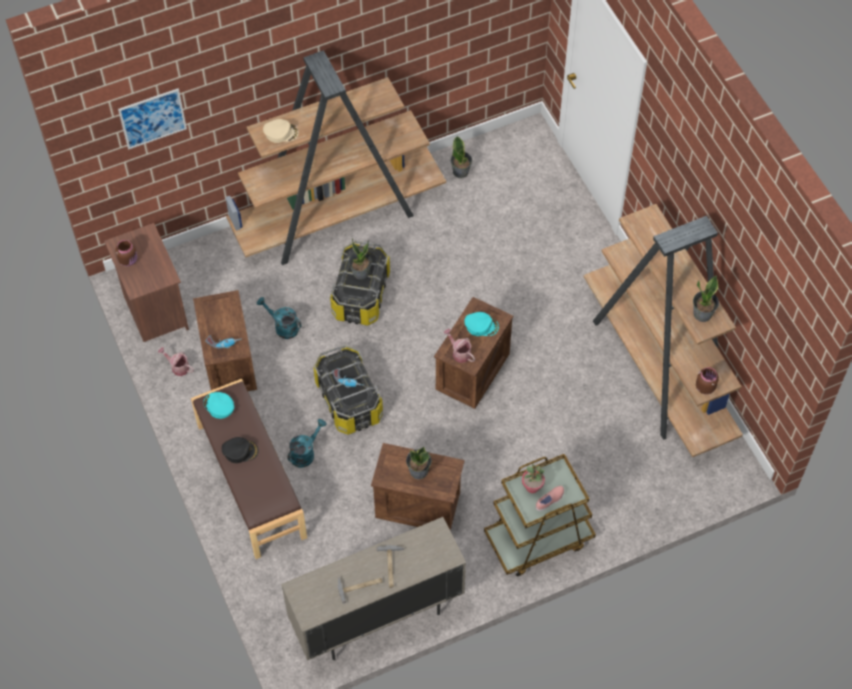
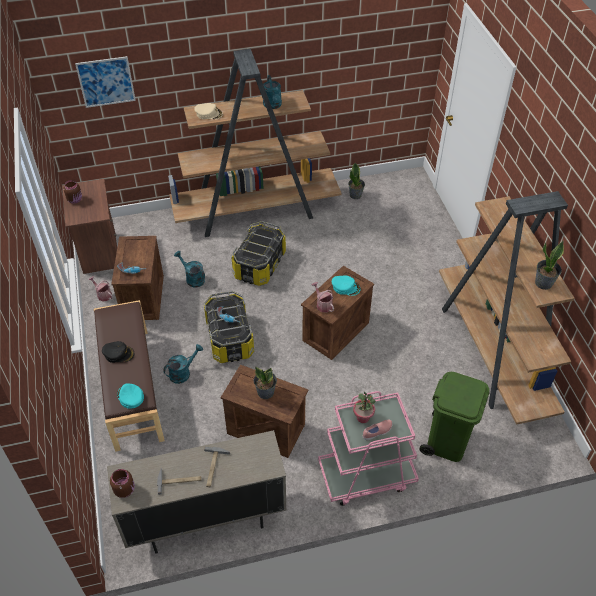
camera: 10 degrees right, 10 degrees down
turquoise cap [203,392,234,419] -> turquoise cap moved to [117,383,144,409]
potted plant [349,238,372,280] -> none
brown cart [484,454,596,576] -> pink cart [318,391,419,506]
brown jar [696,367,719,394] -> brown jar moved to [110,469,135,498]
none -> turquoise watering can [263,75,282,109]
none -> green trash can [419,372,490,462]

